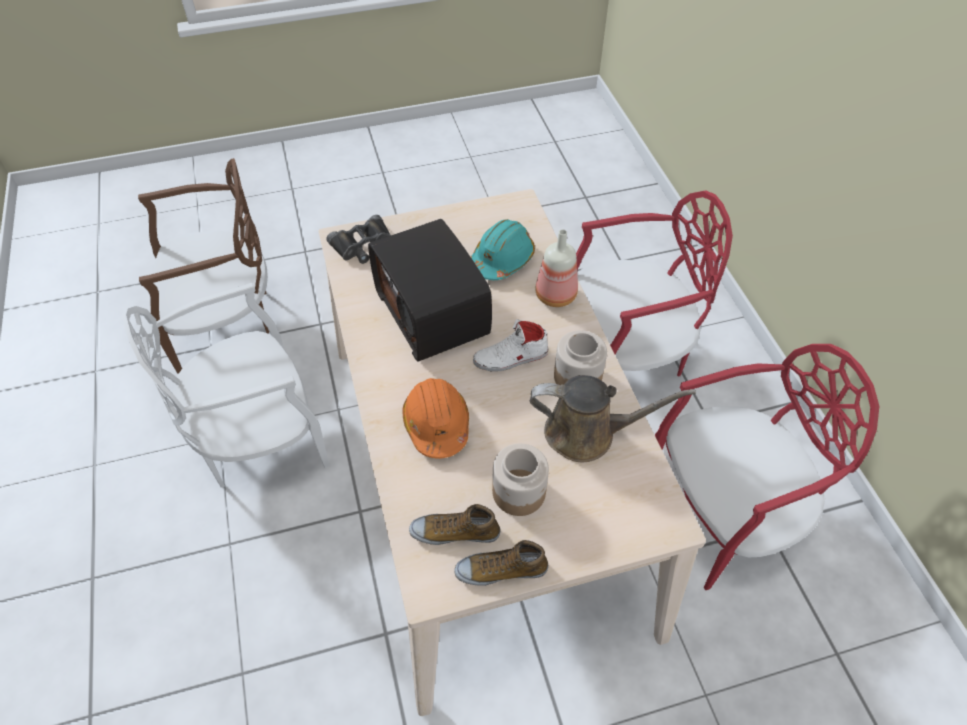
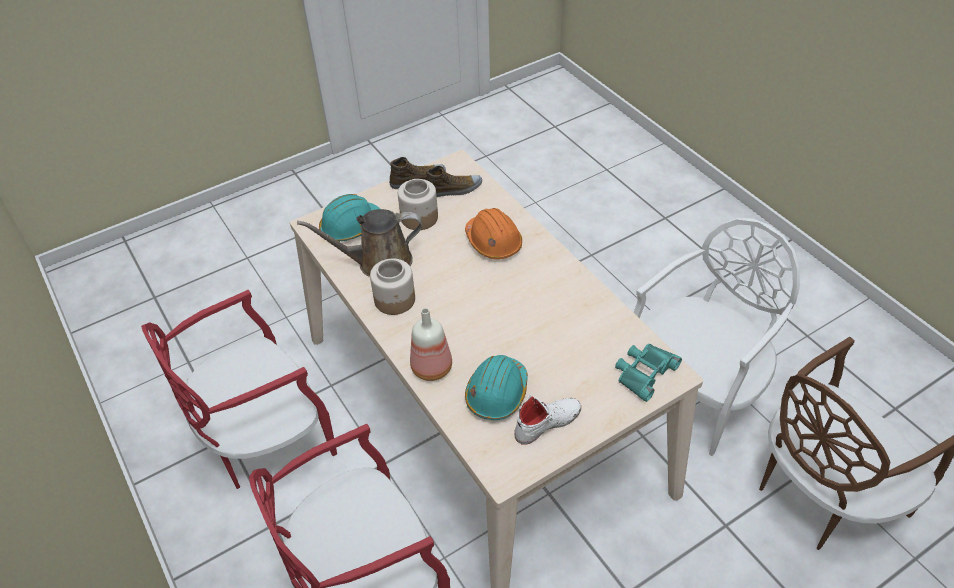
camera: 165 degrees right, 5 degrees down
black binoculars [327,215,391,264] -> turquoise binoculars [615,344,682,402]
radio [368,219,492,362] -> none
white shoe [473,319,549,371] -> white shoe moved to [514,395,581,445]
none -> turquoise hard hat [319,194,380,241]

